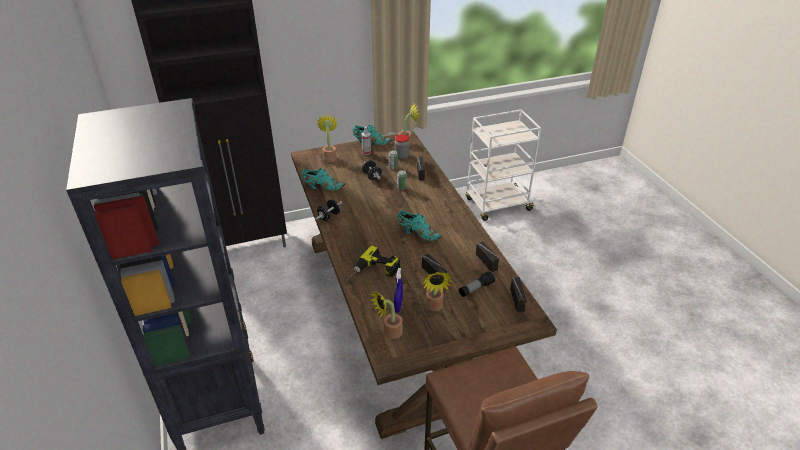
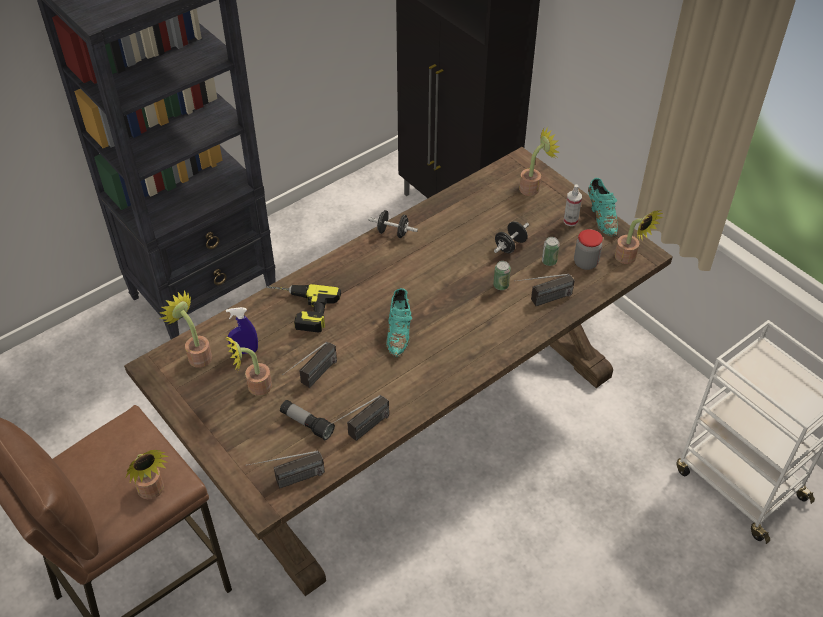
camera: 70 degrees right, 10 degrees up
turquoise shoe [301,168,345,190] -> none
none -> potted plant [126,450,169,500]

